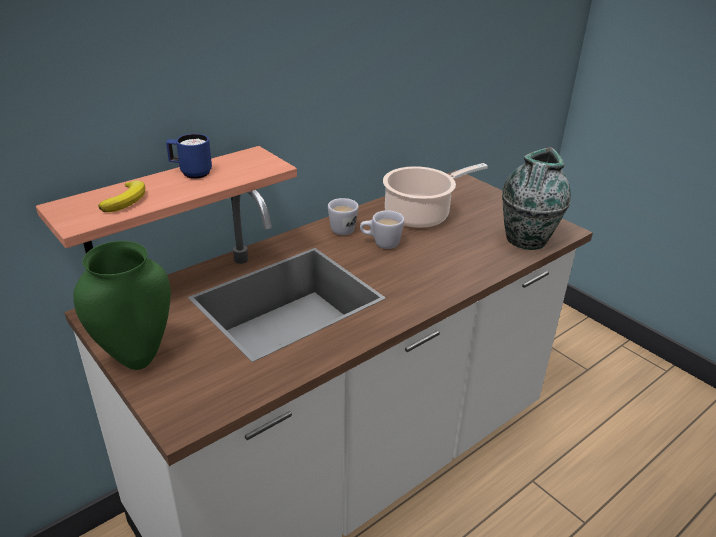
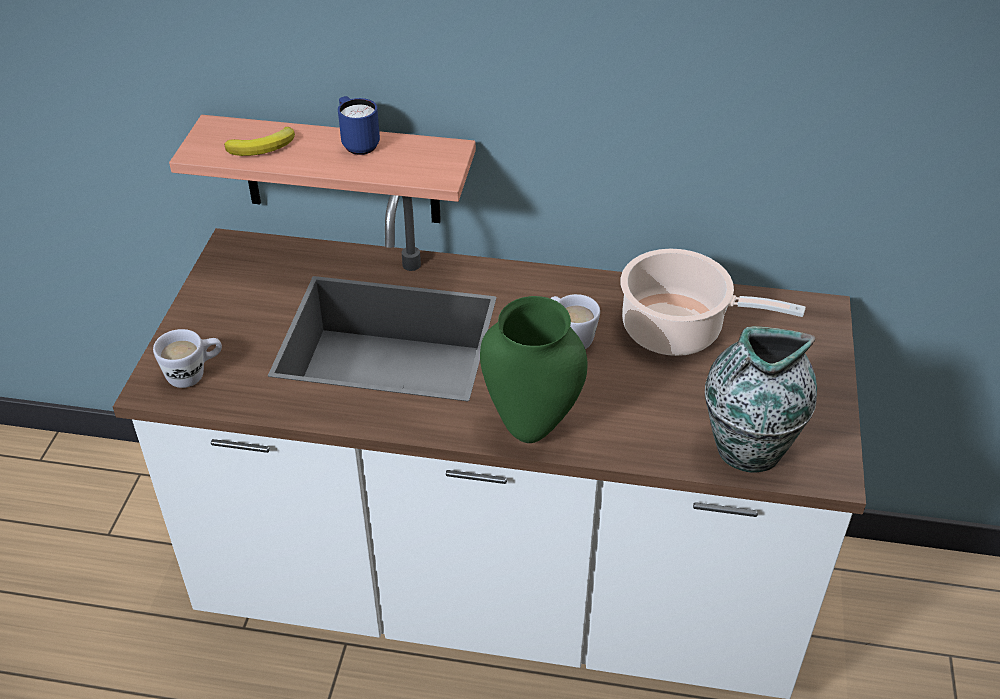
camera: 50 degrees right, 10 degrees up
green vase [73,241,171,370] -> green vase moved to [480,296,587,443]
white mug [328,198,359,235] -> white mug moved to [153,329,222,388]

